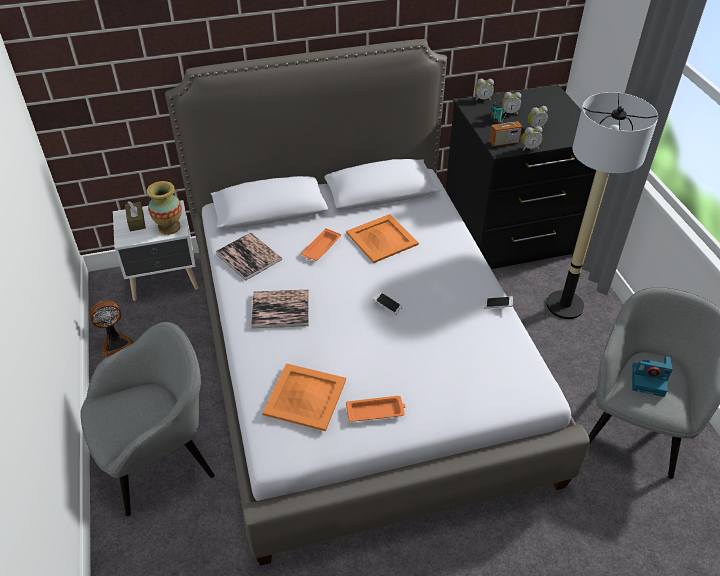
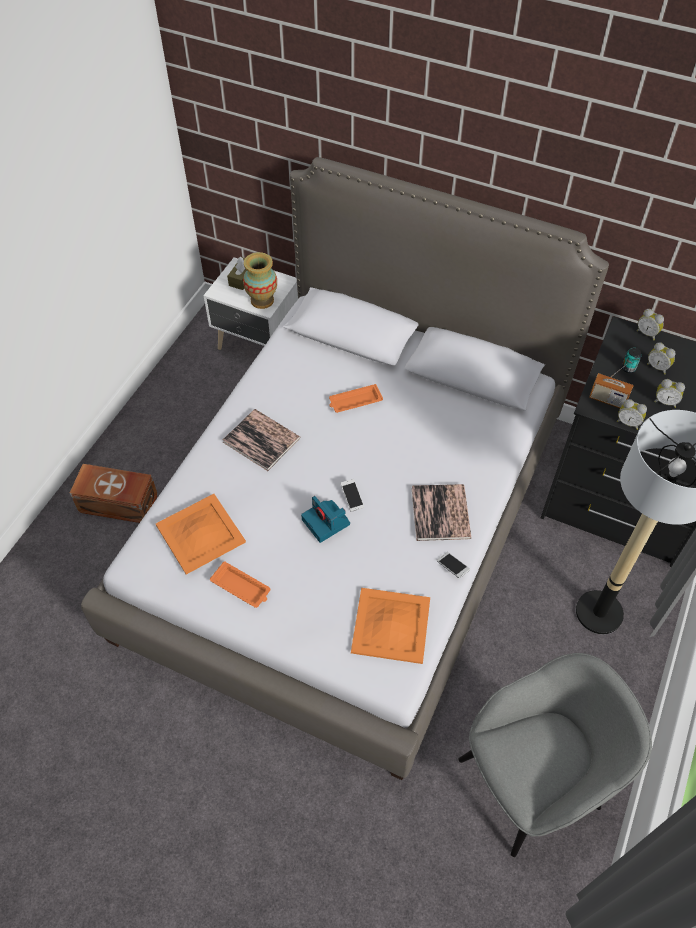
camera: 40 degrees right, 10 degrees up
grey armchair [80,322,215,516] -> brown storage box [70,464,158,523]
fan [89,301,134,357] -> none
book [215,233,282,280] -> book moved to [412,484,471,541]
orange tray [346,214,419,263] -> orange tray moved to [351,588,430,664]
camera [632,356,672,397] -> camera moved to [301,496,350,543]

